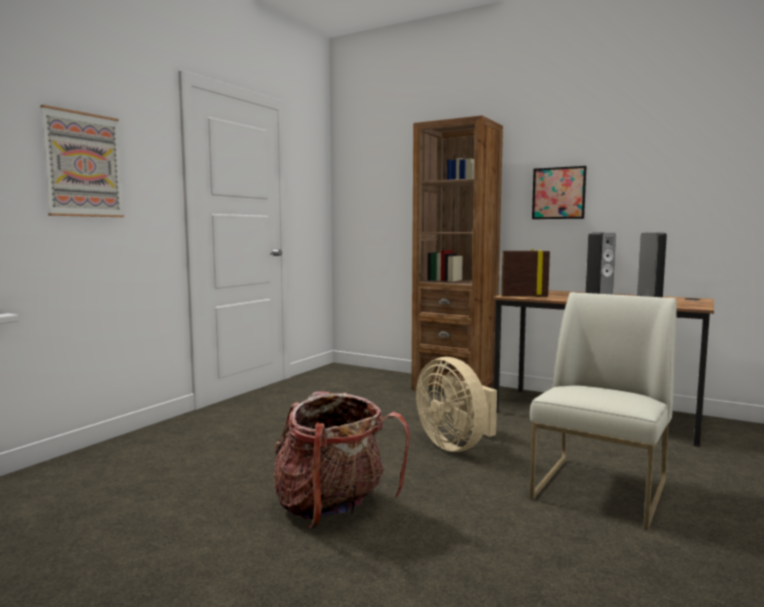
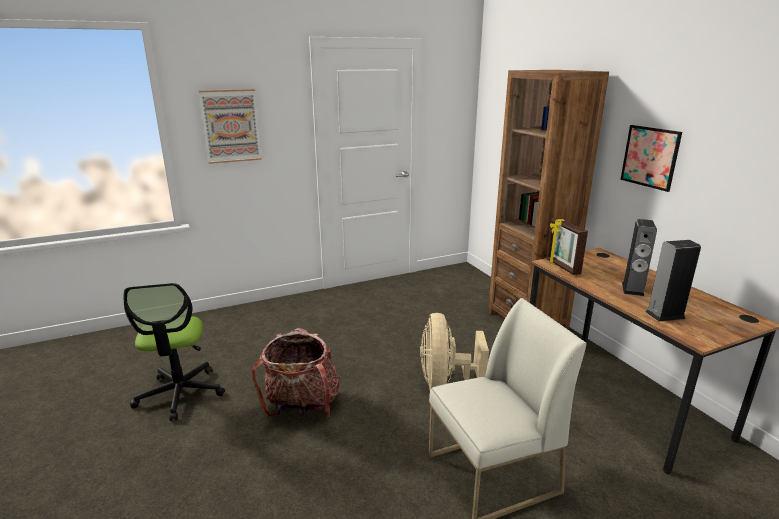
camera: 35 degrees right, 15 degrees up
picture frame [501,249,550,297] -> picture frame turned 150 degrees counterclockwise [547,218,588,275]
none -> office chair [124,283,225,421]

